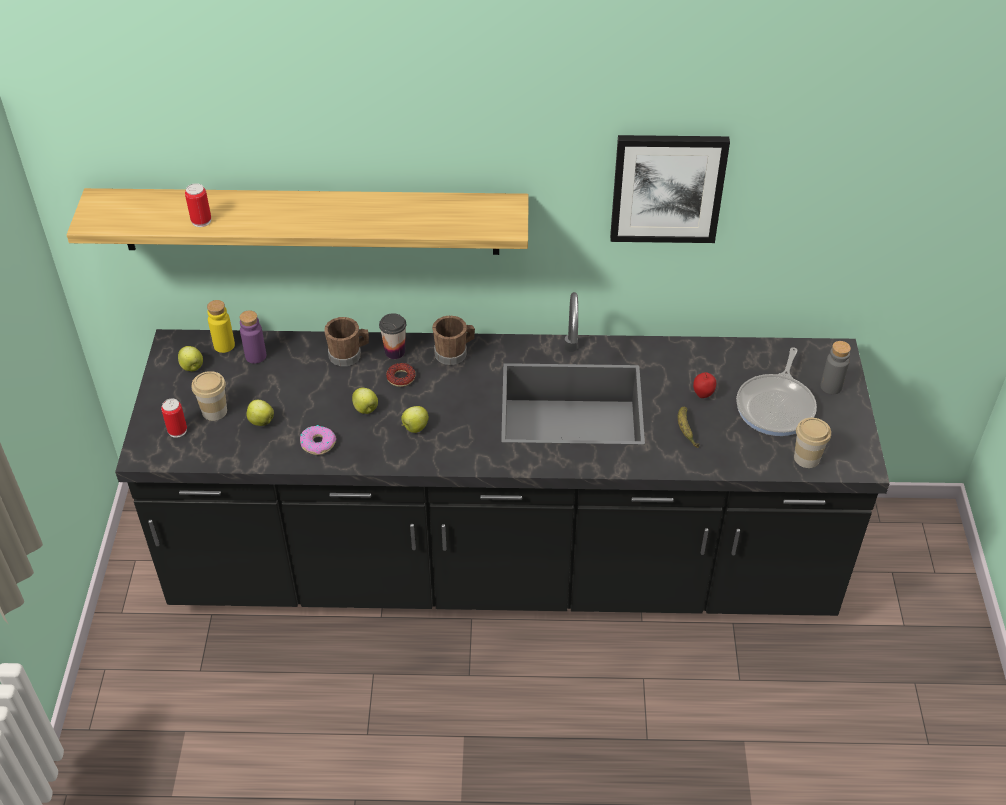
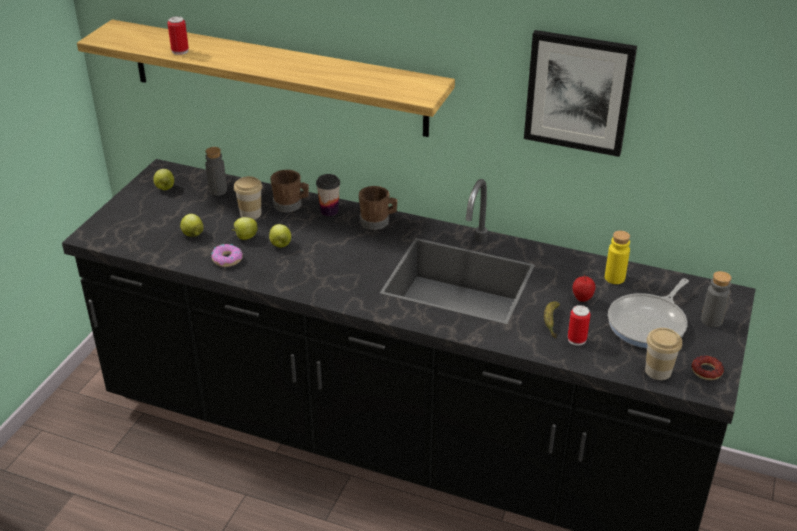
camera: 20 degrees right, 10 degrees down
can [161,398,187,438] -> can moved to [568,305,590,346]
cup [192,371,227,421] -> cup moved to [234,176,263,219]
yellow bottle [207,300,235,353] -> yellow bottle moved to [605,231,630,284]
purple bottle [239,310,266,364] -> grey bottle [205,147,227,196]
donut [386,363,416,387] -> donut moved to [692,355,724,380]
apple [402,406,429,433] -> apple moved to [232,217,258,240]

